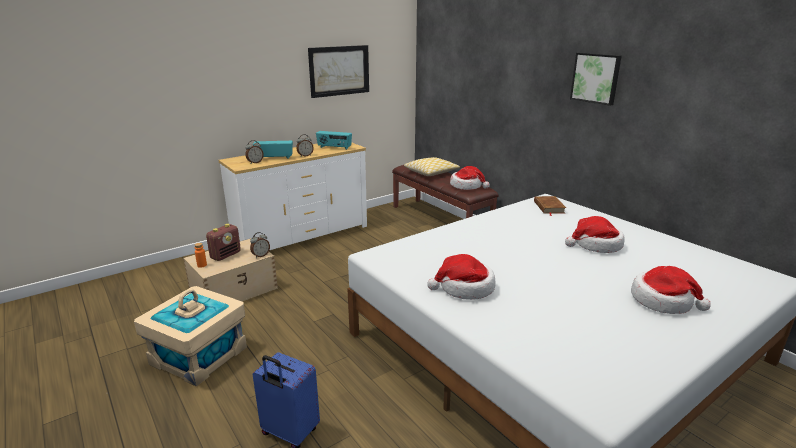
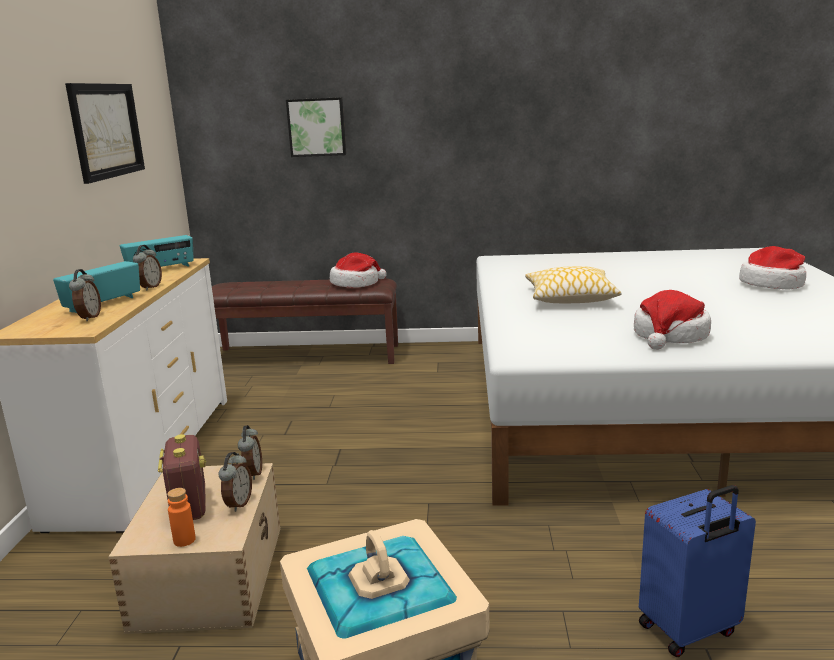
camera: 50 degrees left, 5 degrees down
pillow [404,157,460,176] -> pillow moved to [525,266,622,303]
brown book [534,196,566,216] -> none
hat [565,216,625,253] -> none
picture [570,52,622,106] -> picture moved to [286,97,346,157]
none -> alarm clock [218,452,252,512]

